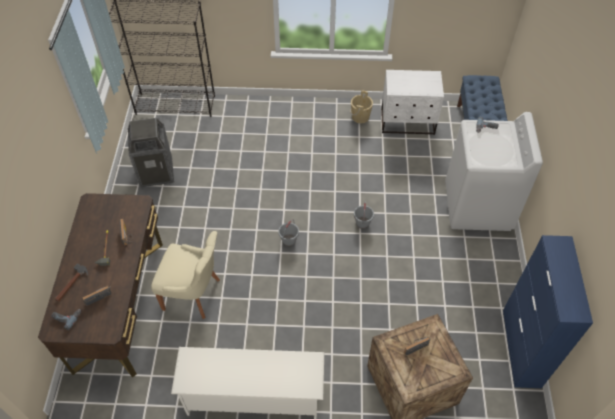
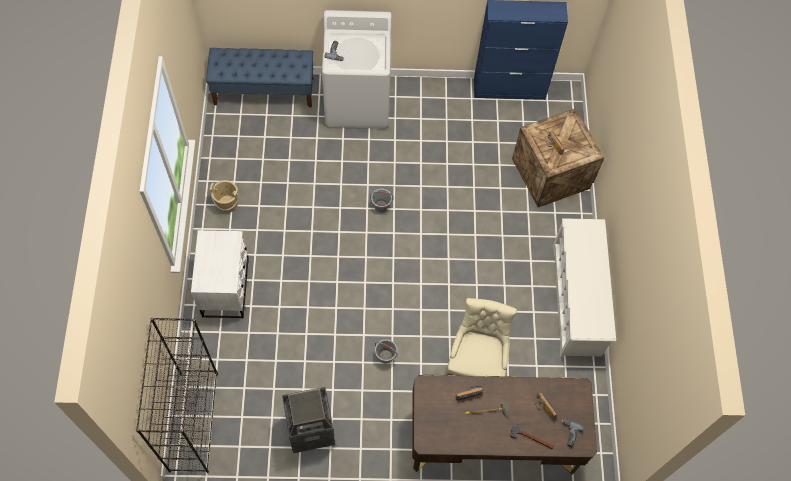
camera: 95 degrees left, 10 degrees up
grey bucket [278,219,299,246] -> grey bucket moved to [375,339,398,364]
white nightstand [381,70,444,135] -> white nightstand moved to [191,230,249,318]

